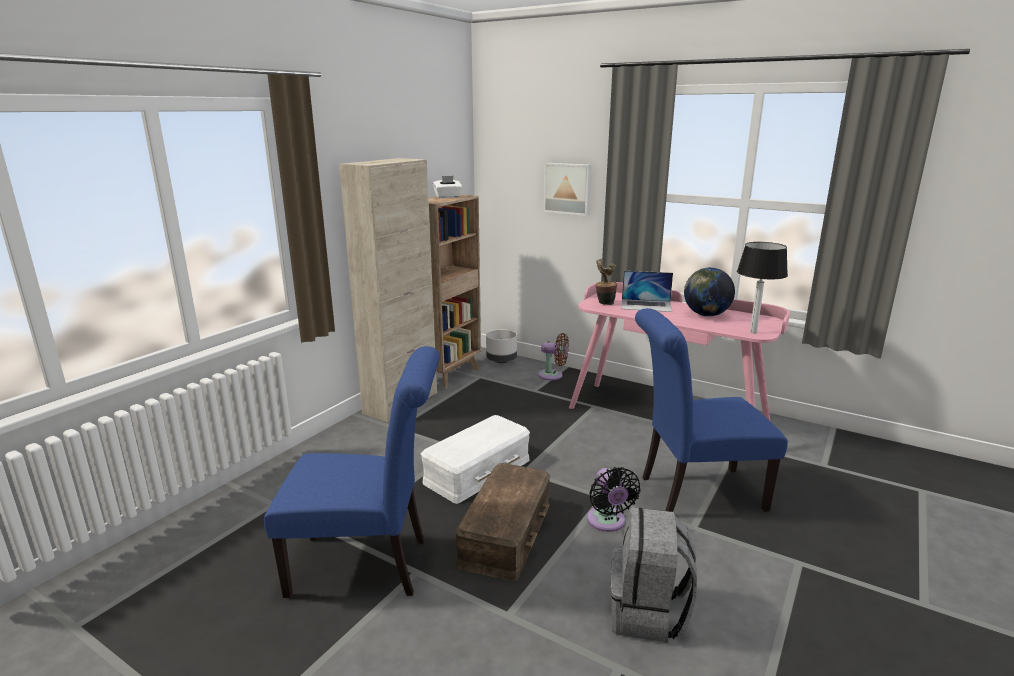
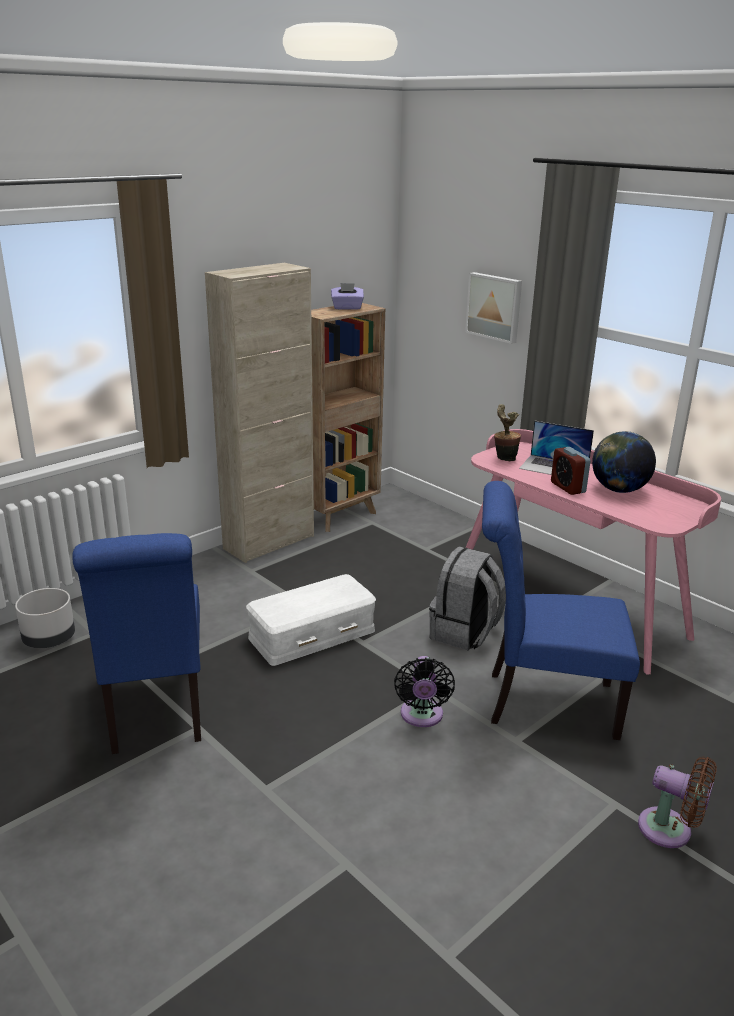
camera: 15 degrees right, 5 degrees up
blue chair [264,346,440,598] -> blue chair turned 60 degrees clockwise [72,533,201,754]
white tissue box [433,176,462,198] -> purple tissue box [331,283,364,310]
brown storage box [455,463,550,582] -> none
grey planter [486,329,517,363] -> grey planter moved to [15,588,75,648]
brown fan [538,333,569,380] -> brown fan moved to [638,757,717,848]
grey backpack [611,507,697,643] -> grey backpack moved to [429,546,506,651]
table lamp [737,242,788,333] -> none
none -> alarm clock [551,447,591,495]

